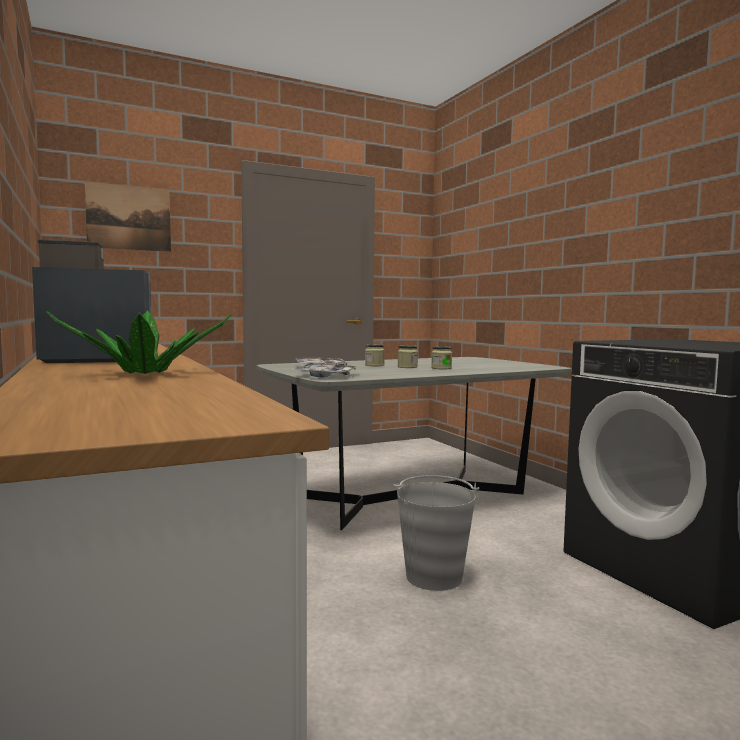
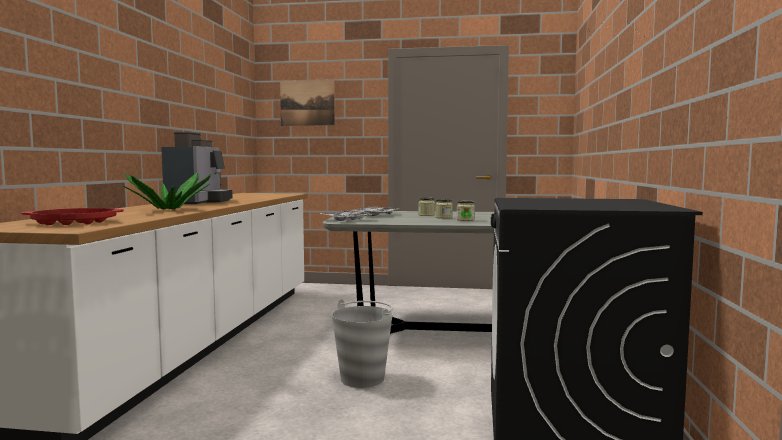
camera: 35 degrees right, 0 degrees up
coffee machine [32,239,151,363] -> coffee machine turned 75 degrees clockwise [161,132,233,204]
none -> red tray [22,208,124,225]

